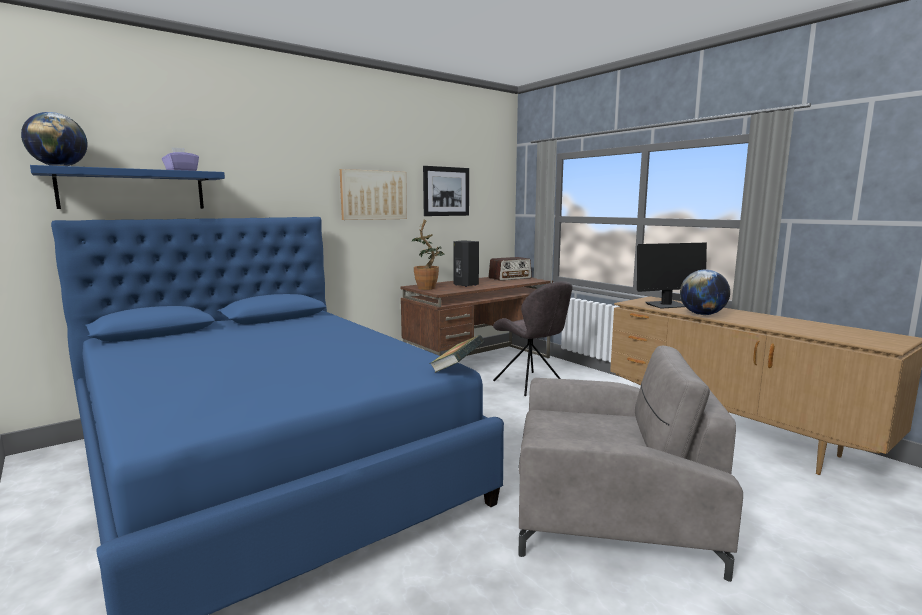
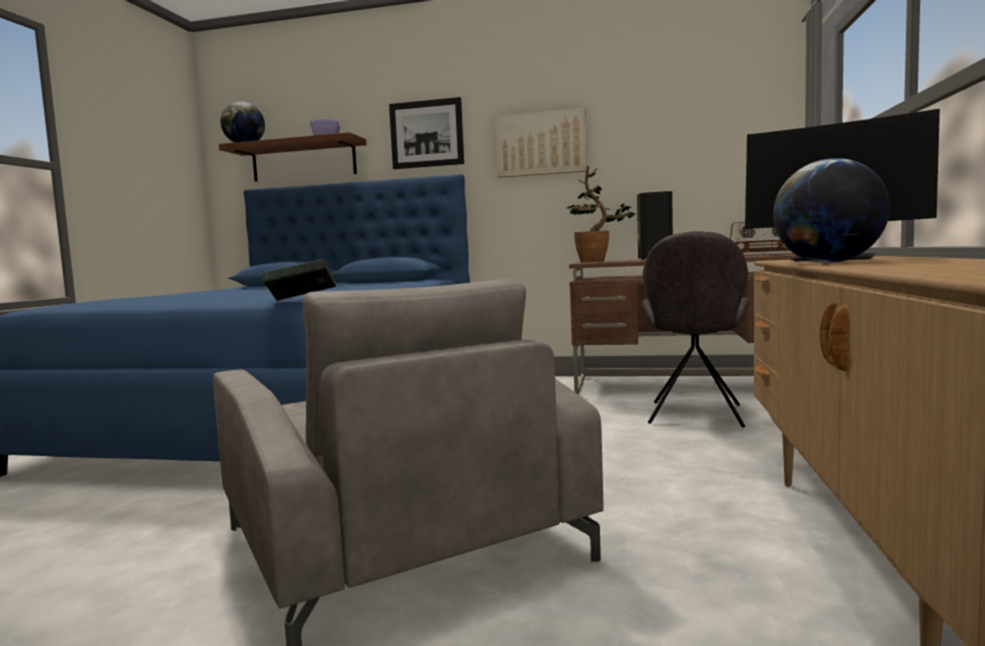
camera: 50 degrees right, 5 degrees down
blue shelf [30,165,225,209] -> brown shelf [219,132,367,182]
picture [423,166,469,216] -> picture moved to [389,97,464,169]

